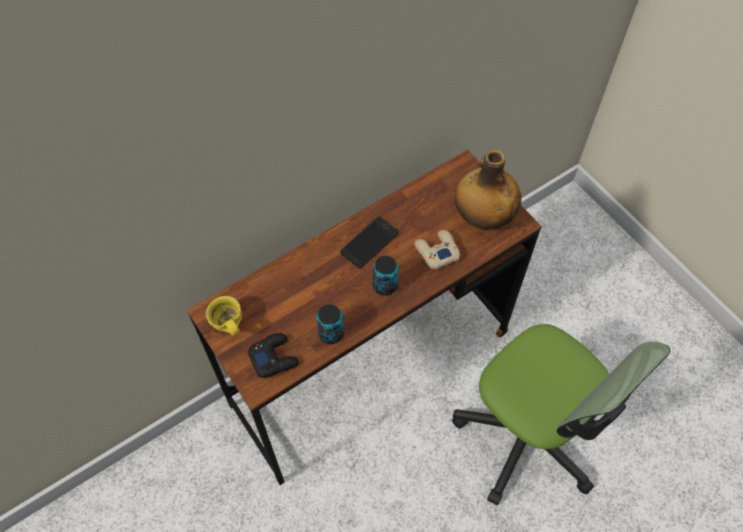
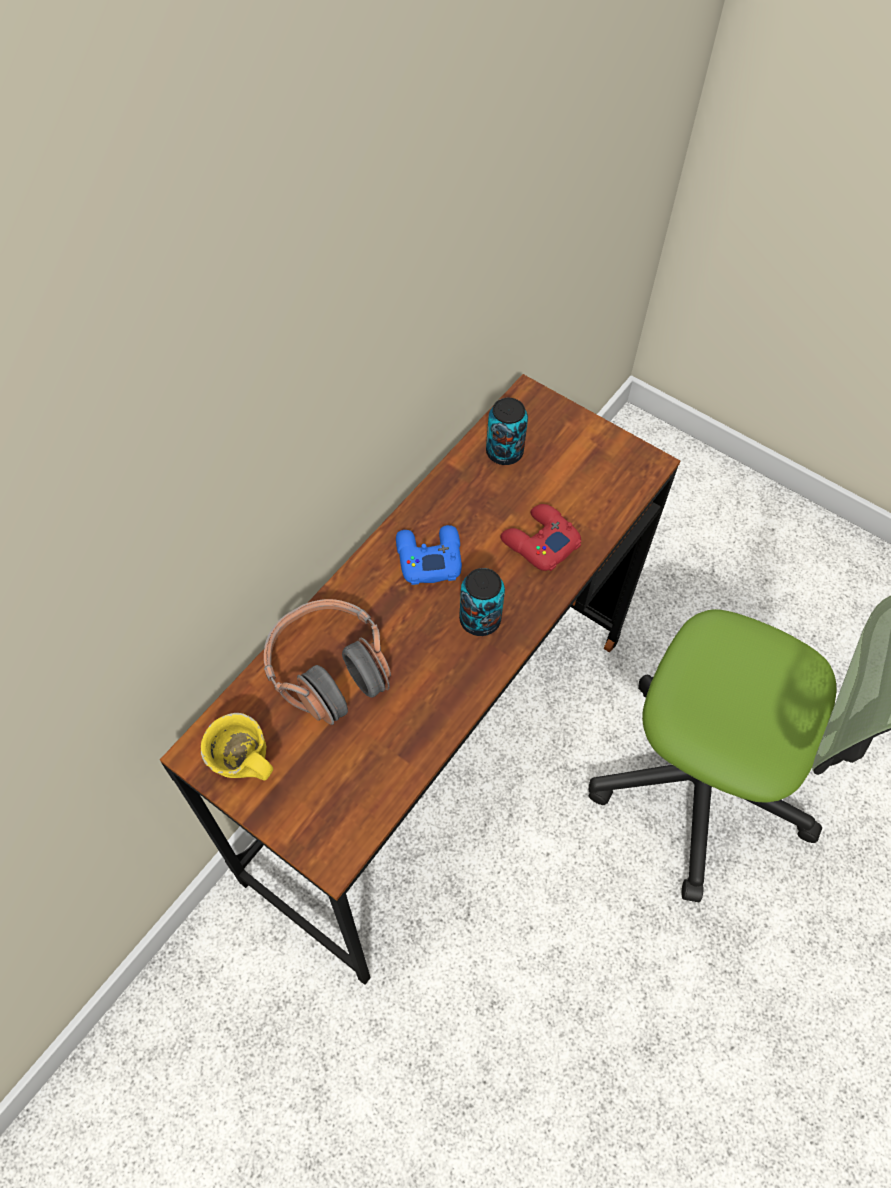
camera: 20 degrees left, 0 degrees up
black game controller [247,333,299,378] -> none
can [316,304,344,344] -> can moved to [486,398,528,465]
phone [340,217,399,269] -> blue game controller [396,525,462,585]
beige game controller [414,230,460,270] -> red game controller [500,504,582,571]
bottle [455,150,521,230] -> none
none -> headphones [264,599,391,725]

